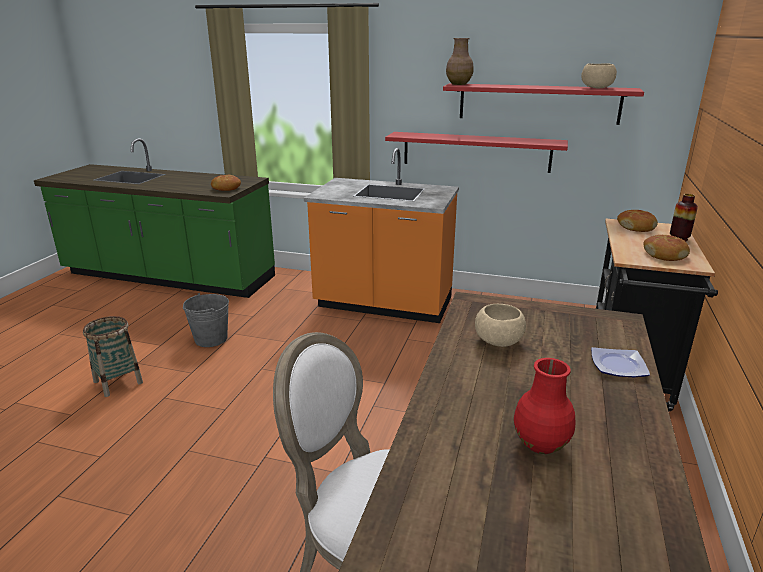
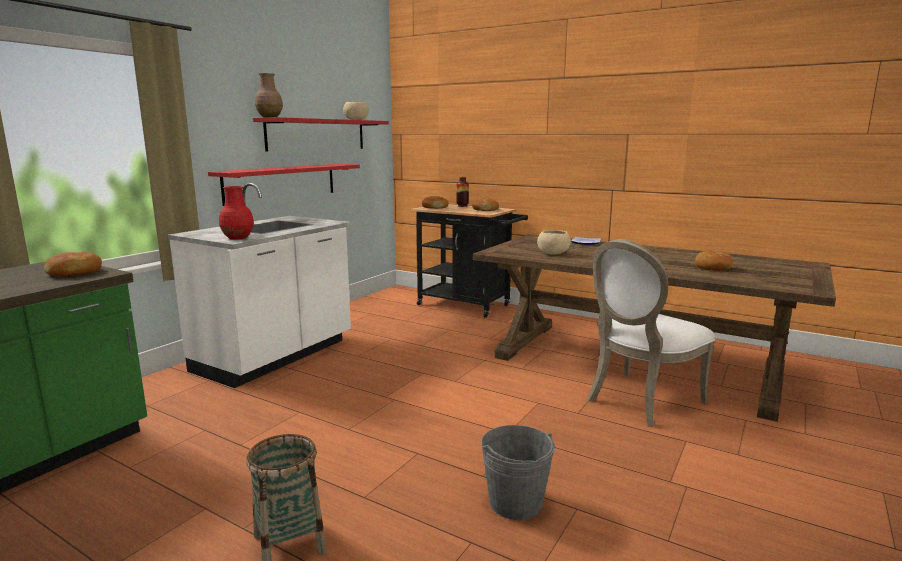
camera: 75 degrees left, 10 degrees down
grey bucket [183,293,229,347] -> grey bucket moved to [481,425,555,520]
orange counter [304,148,459,323] -> white counter [167,183,351,388]
red vase [514,358,576,454] -> red vase moved to [219,186,254,240]
none -> bread [695,251,733,271]

